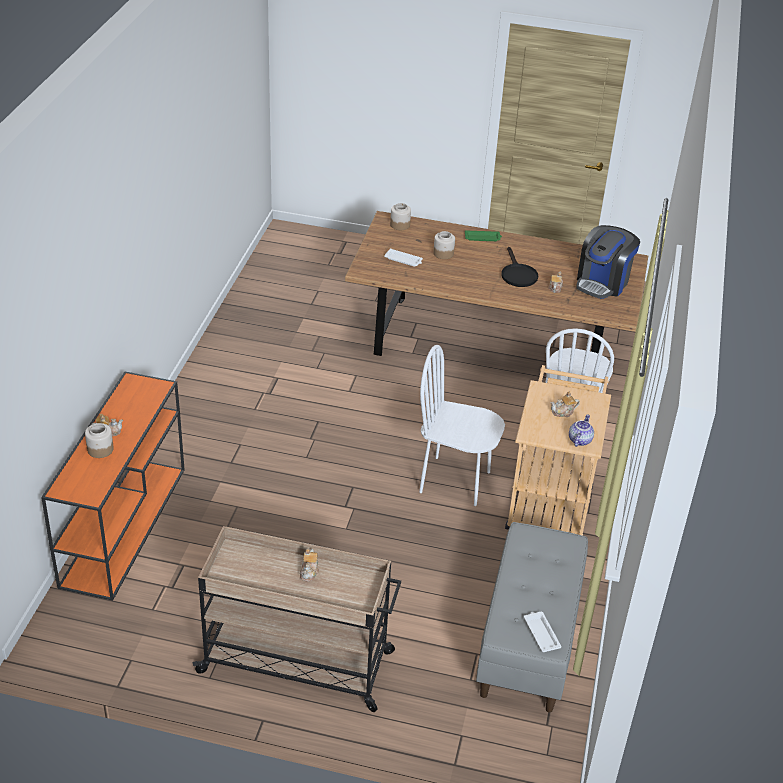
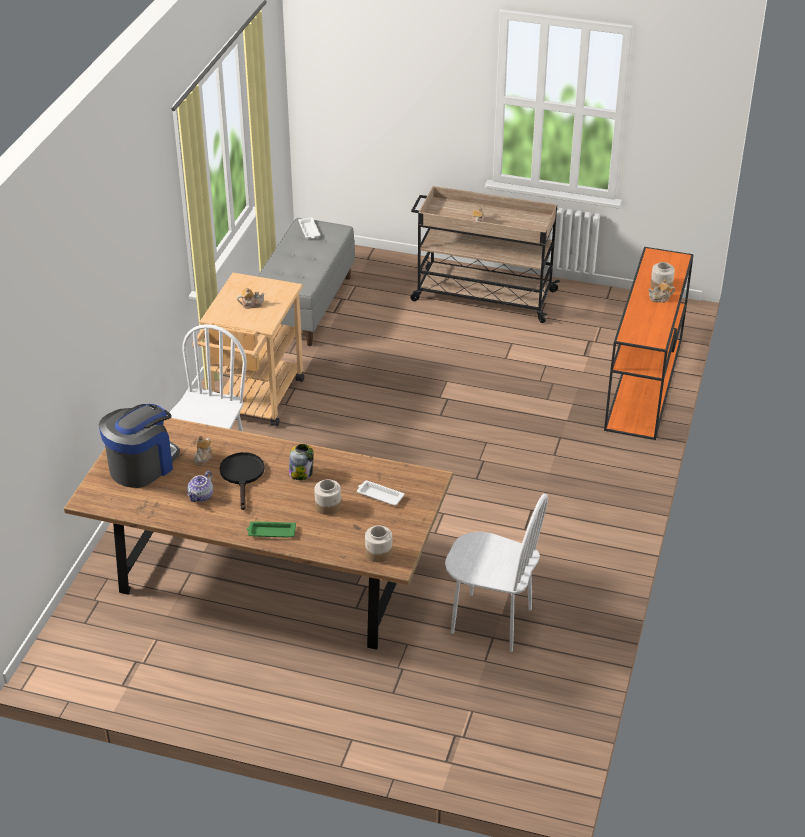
camera: 175 degrees left, 0 degrees up
white chair [419,345,505,506] -> white chair moved to [445,493,548,652]
teapot [569,414,594,447] -> teapot moved to [187,471,213,502]
none -> jar [289,444,314,480]

